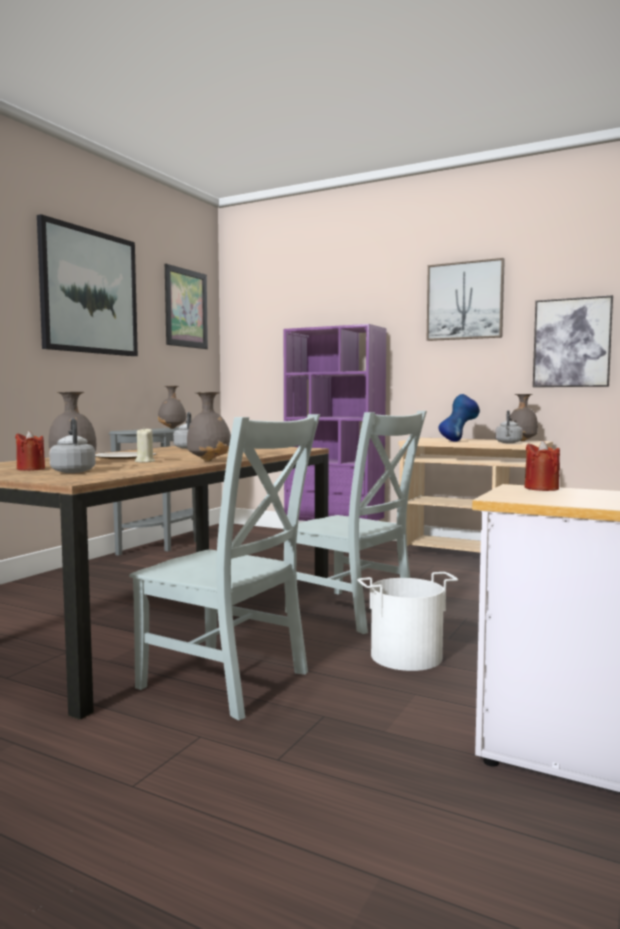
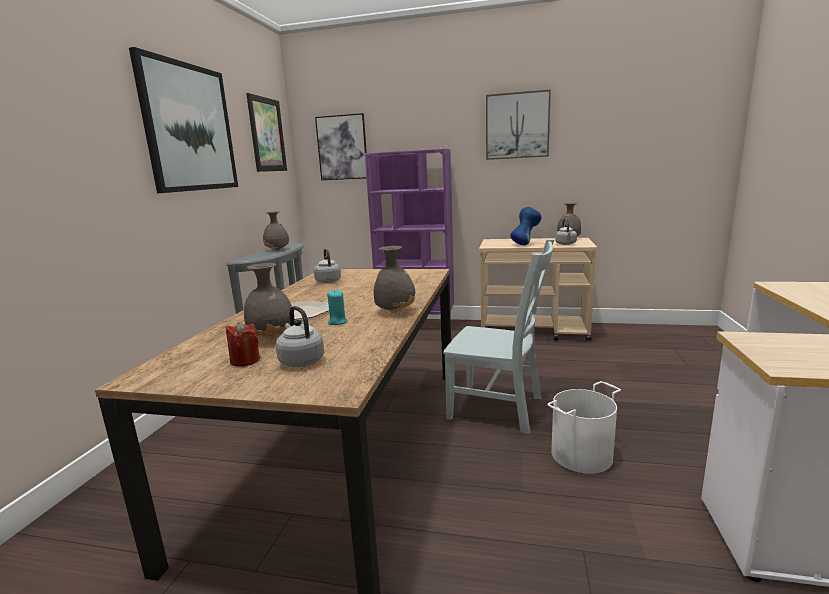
camera: 15 degrees left, 10 degrees up
grey chair [129,414,320,721] -> none
beige candle [135,427,155,463] -> turquoise candle [327,289,347,325]
red candle [525,441,560,491] -> none
picture [533,295,613,387] -> picture moved to [315,113,367,180]

